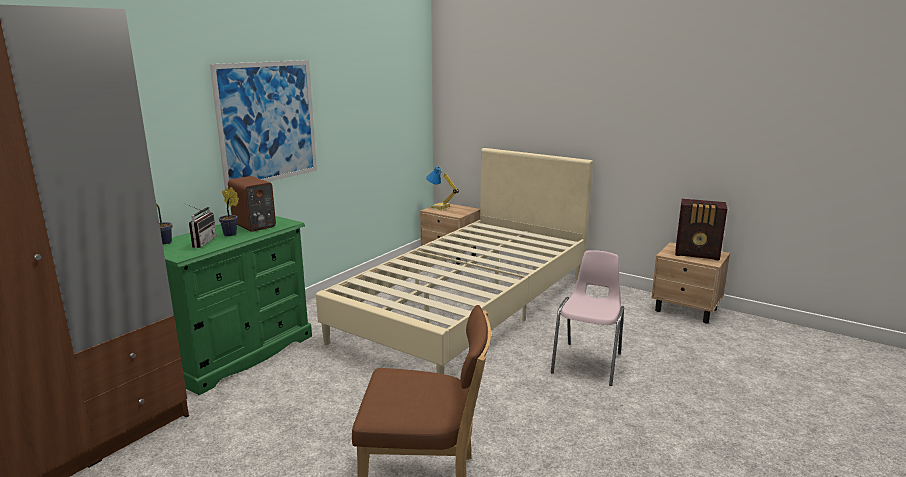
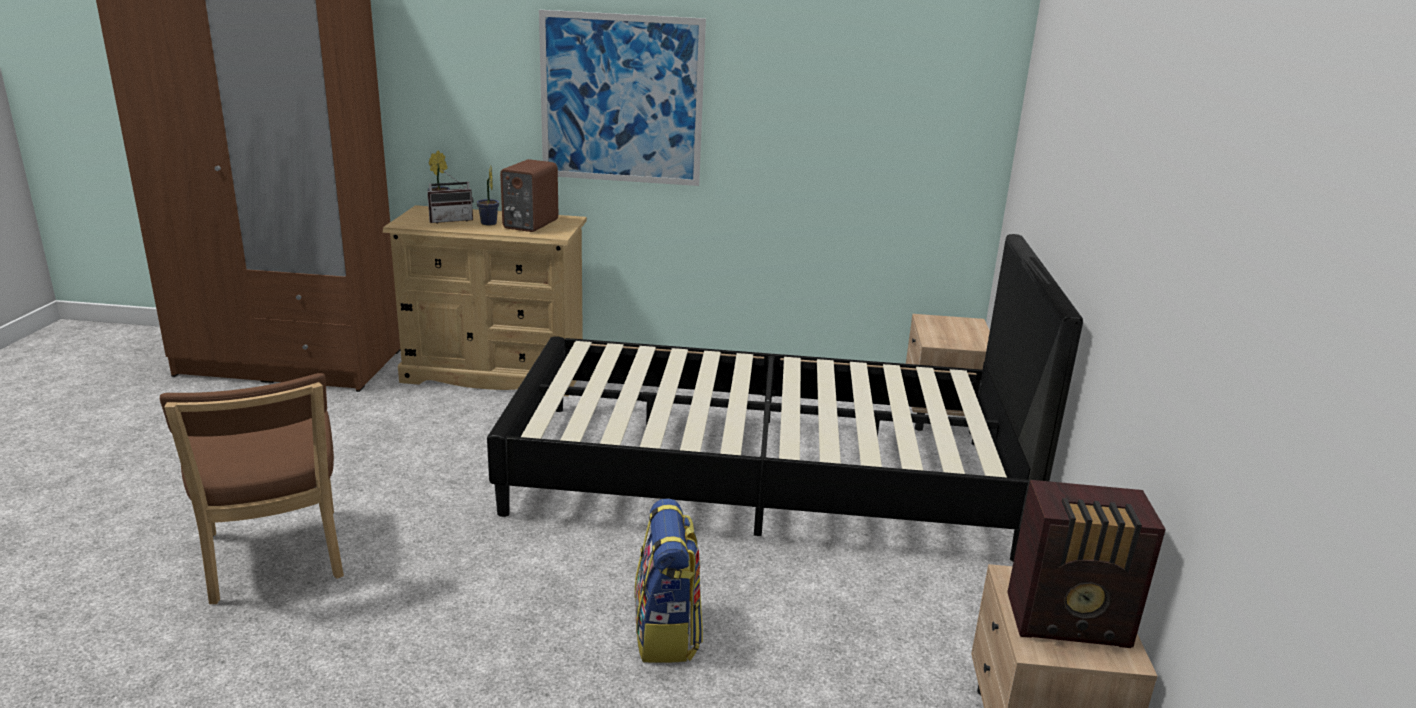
camera: 60 degrees right, 5 degrees up
green dresser [163,216,312,395] -> beige dresser [383,205,587,396]
beige bed [316,148,593,374] -> black bed [487,234,1083,562]
table lamp [426,166,459,210] -> none
pink chair [551,250,624,386] -> backpack [635,499,703,663]
radio [675,199,727,260] -> radio turned 75 degrees counterclockwise [1007,480,1166,648]

